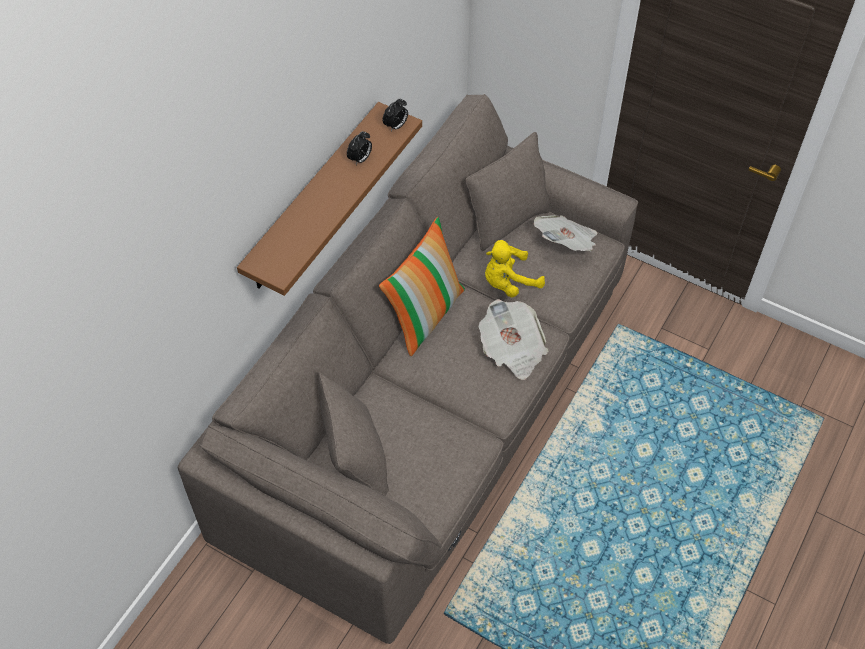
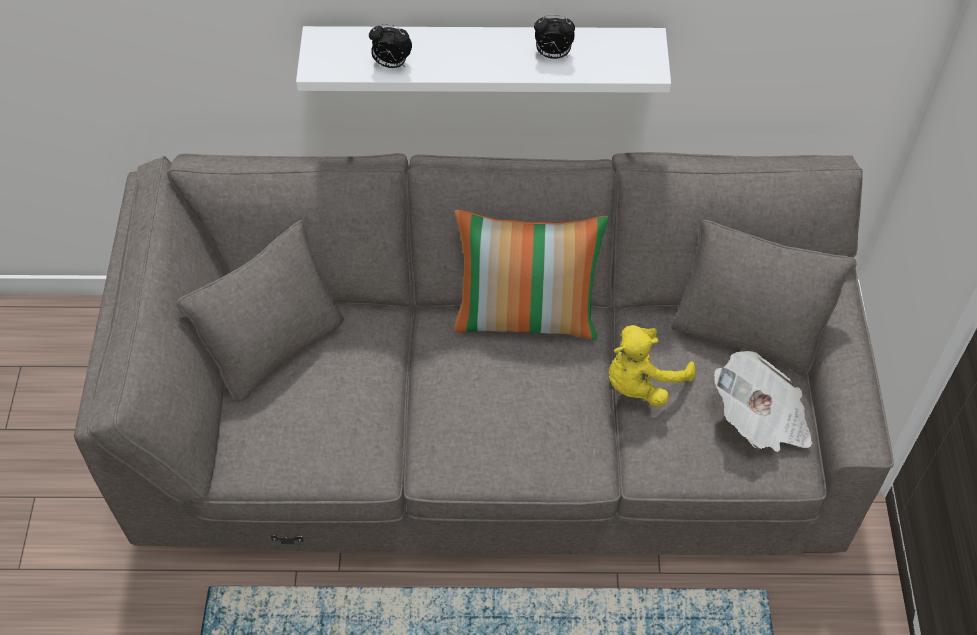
camera: 60 degrees right, 0 degrees up
brown shelf [237,102,422,296] -> white shelf [296,26,671,93]
alarm clock [383,98,408,132] -> alarm clock moved to [369,24,412,68]
newspaper [479,299,548,380] -> none
yellow plush toy [485,240,545,298] -> yellow plush toy turned 75 degrees counterclockwise [608,325,696,407]

